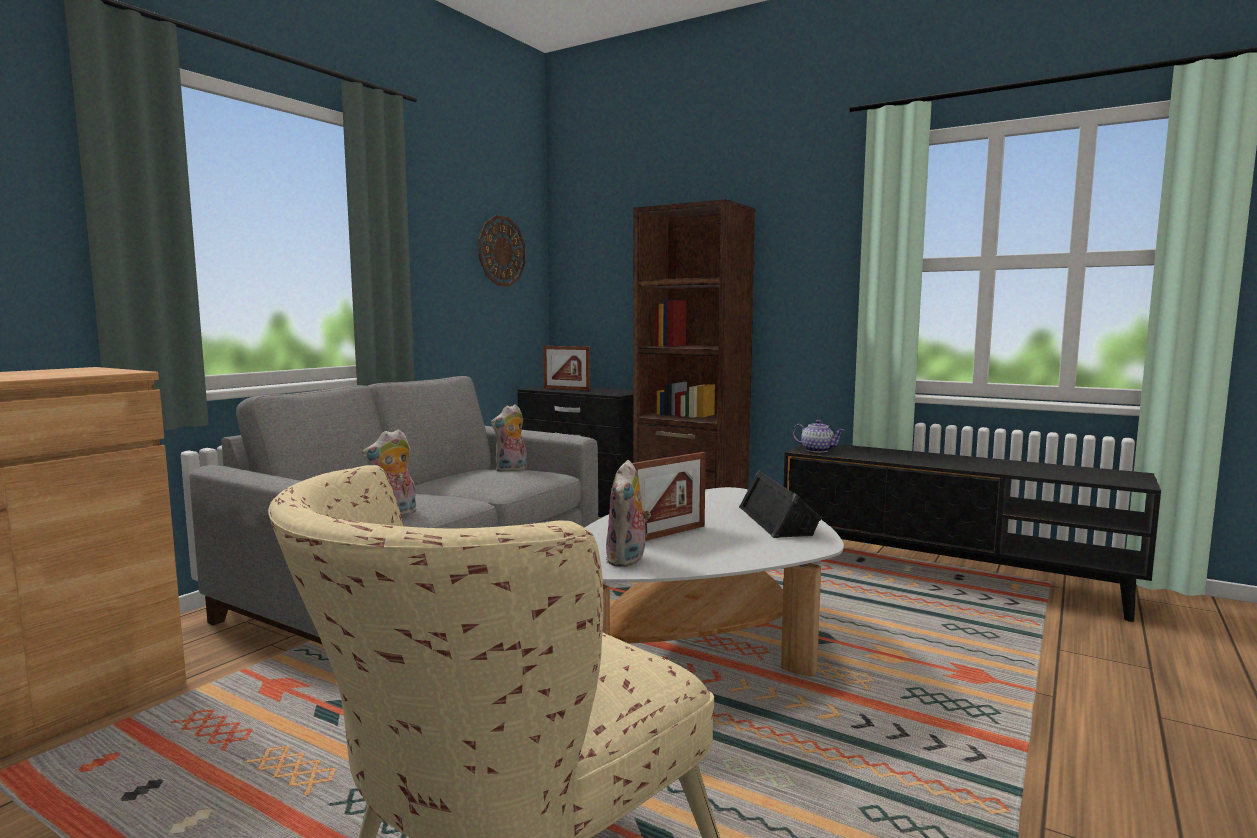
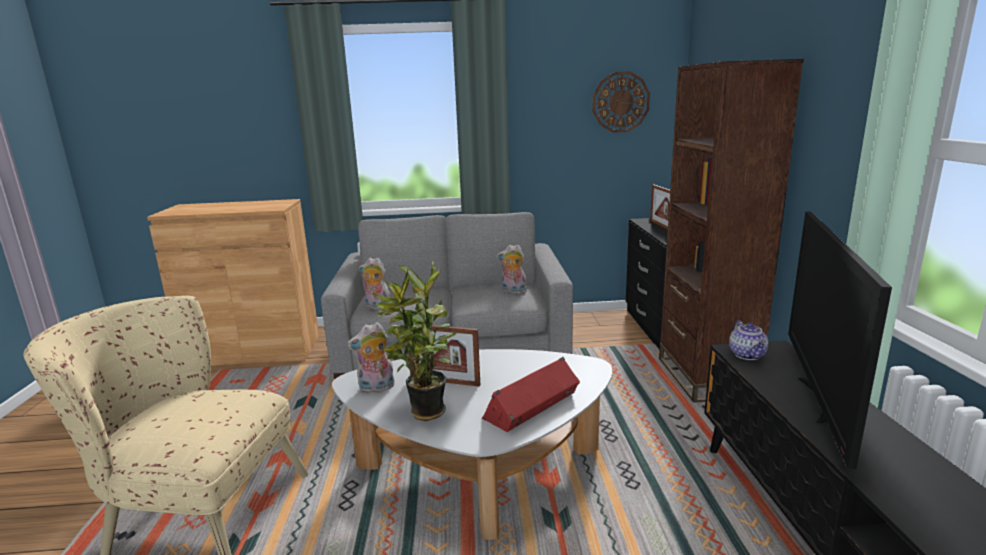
camera: 55 degrees right, 10 degrees up
black speaker [739,469,822,538] -> red speaker [482,357,580,432]
none -> potted plant [374,260,457,421]
none -> television [788,211,892,469]

